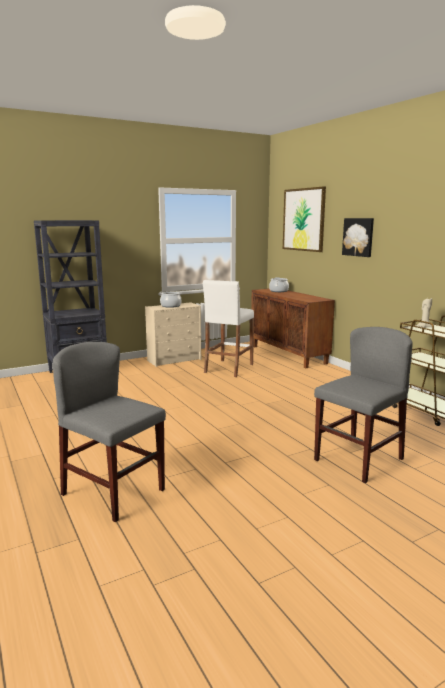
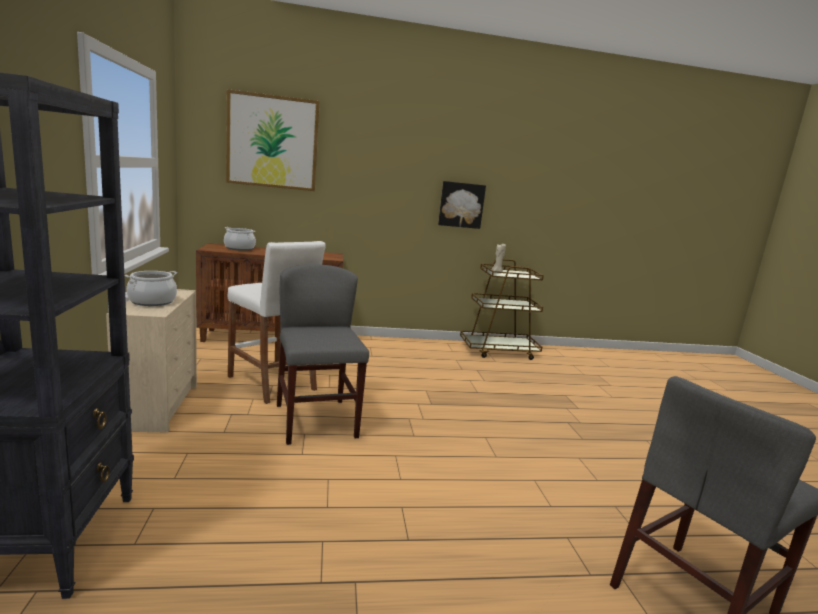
camera: 70 degrees left, 0 degrees up
grey chair [314,327,413,483] -> grey chair moved to [277,264,369,445]
picture [342,218,374,257] -> picture moved to [438,181,486,229]

